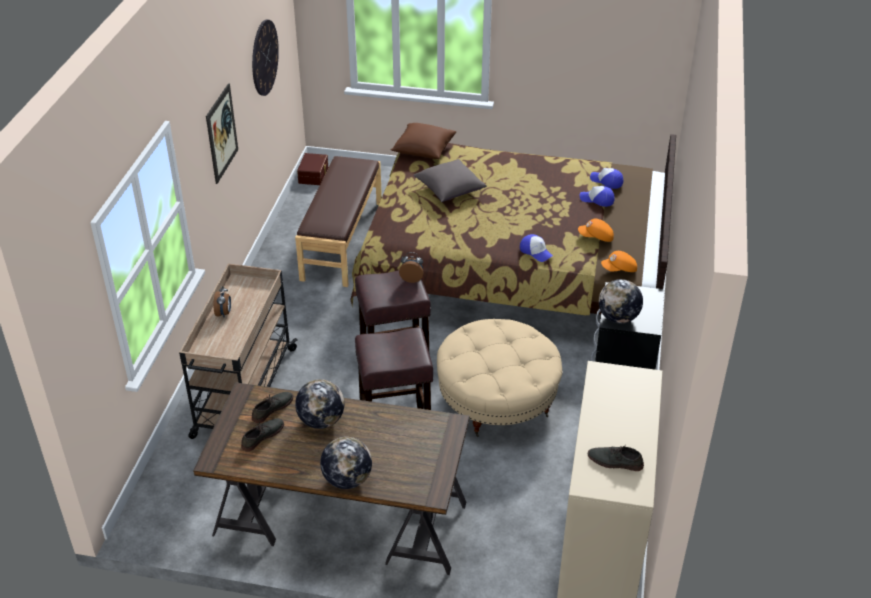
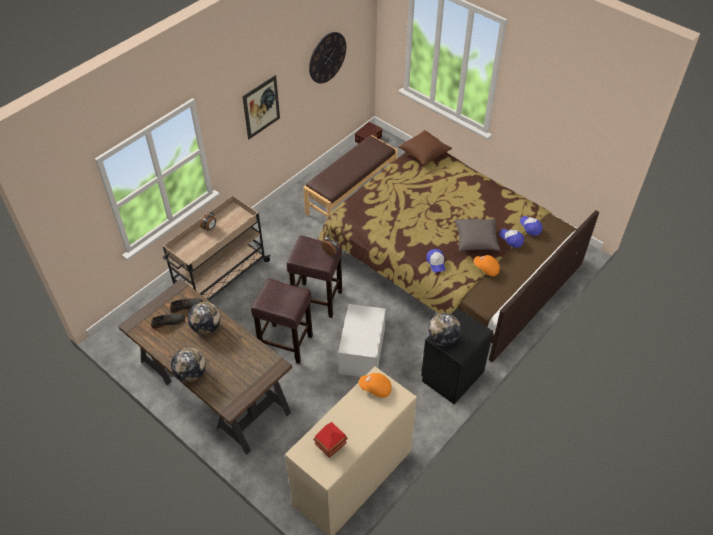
camera: 30 degrees right, 10 degrees up
grey pillow [413,159,487,202] -> grey pillow moved to [454,219,500,251]
beige ottoman [437,319,562,437] -> white storage box [338,304,386,377]
grey shoe [588,445,644,471] -> toy house [314,422,348,458]
orange cap [601,251,637,272] -> orange cap moved to [359,373,392,398]

